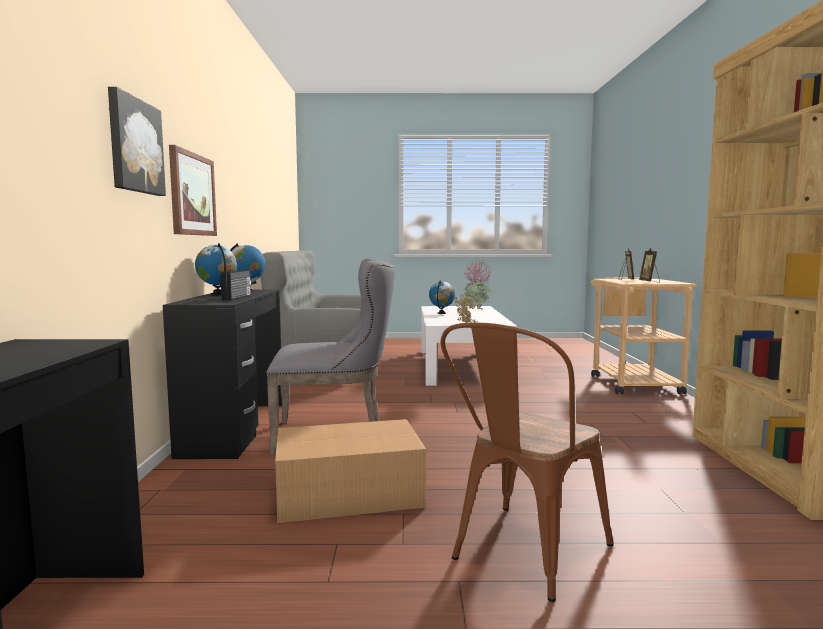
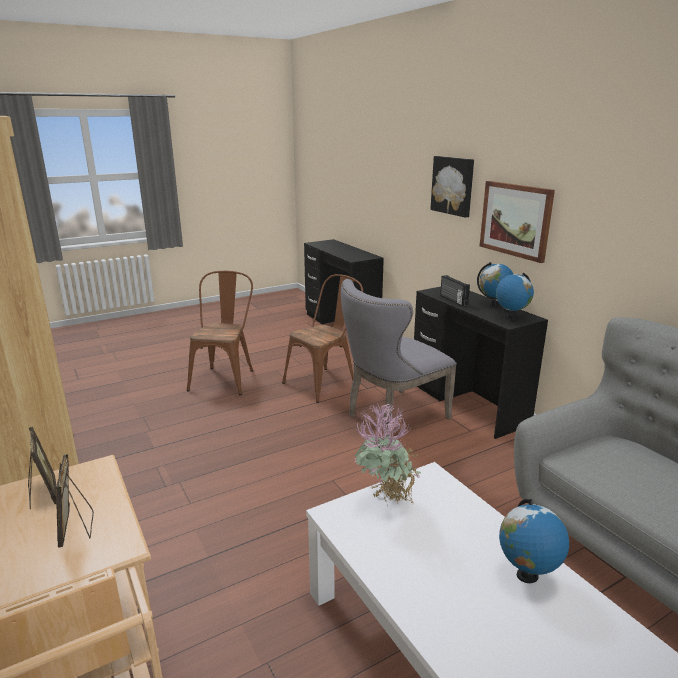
camera: 150 degrees right, 15 degrees up
cardboard box [275,419,426,523] -> brown chair [282,274,363,403]

